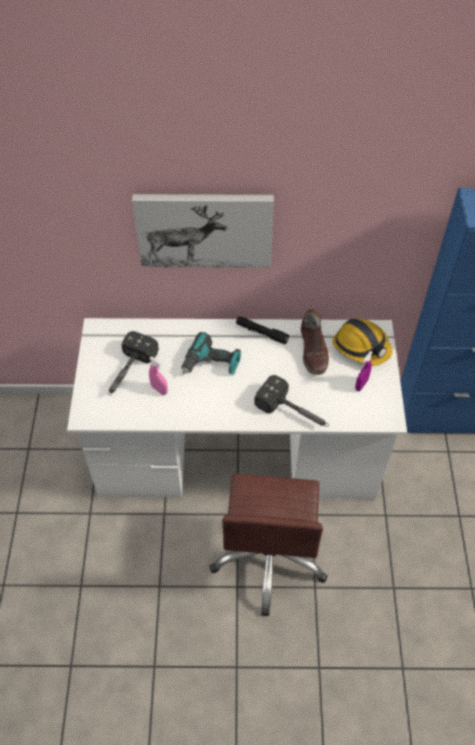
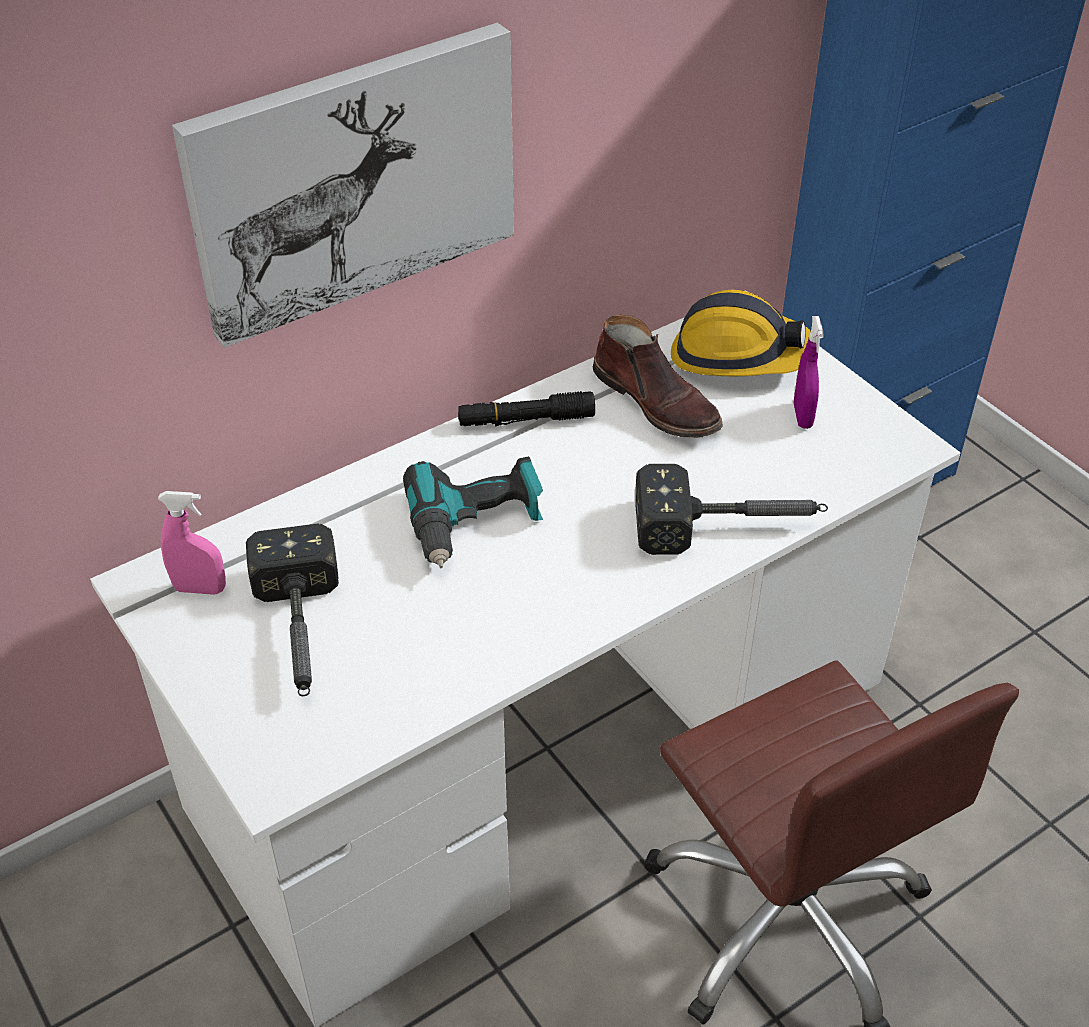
camera: 35 degrees left, 10 degrees down
pink spray bottle [149,357,168,395] -> pink spray bottle moved to [158,491,226,595]

